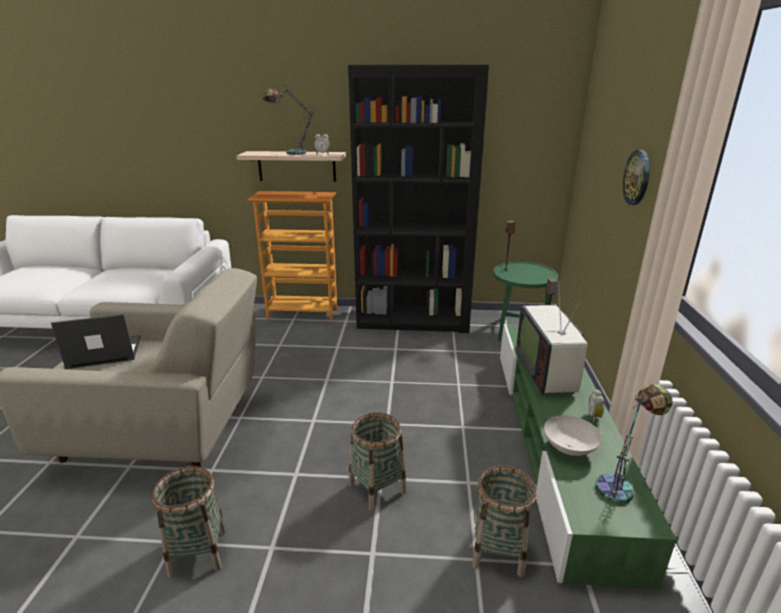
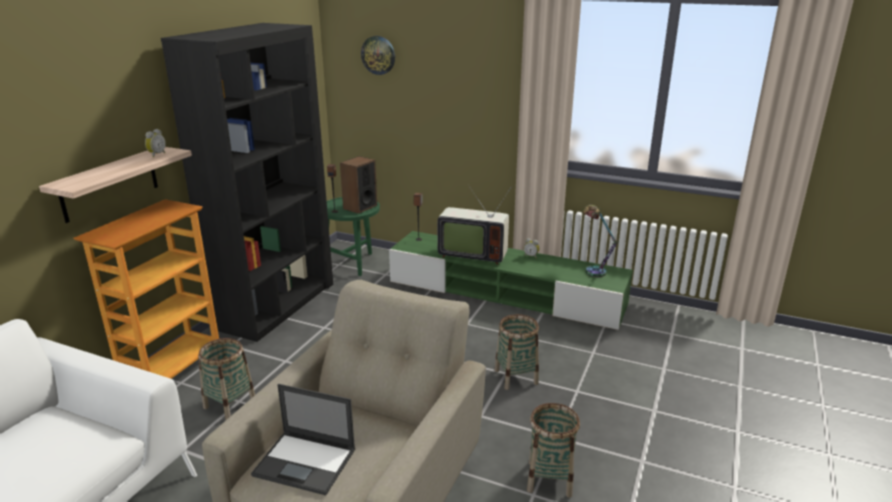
camera: 70 degrees left, 0 degrees up
laptop [51,314,141,369] -> laptop turned 75 degrees counterclockwise [251,384,355,495]
table lamp [263,85,315,155] -> none
basket [472,465,537,578] -> basket moved to [198,338,255,420]
white bowl [544,415,602,456] -> none
wall clock [623,150,650,205] -> wall clock moved to [361,36,395,75]
none -> speaker [340,156,377,214]

